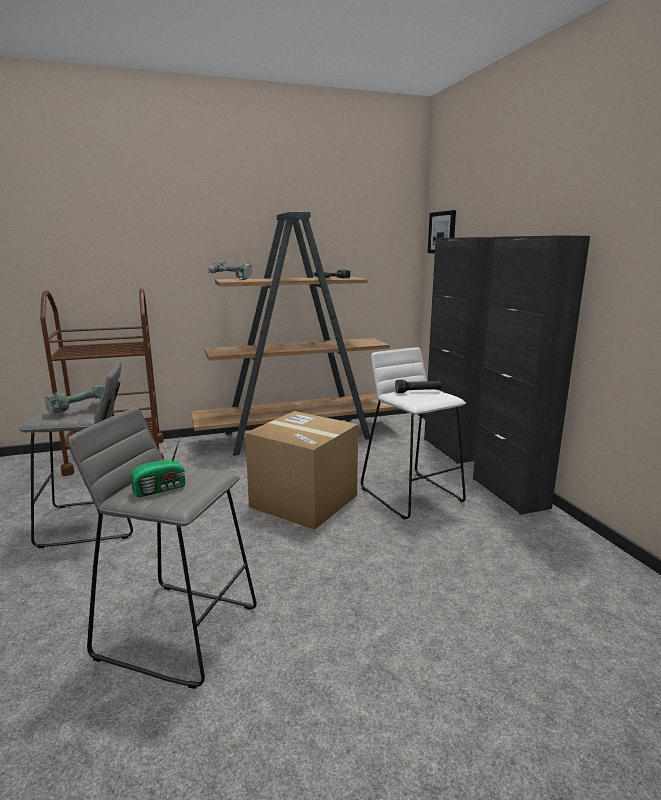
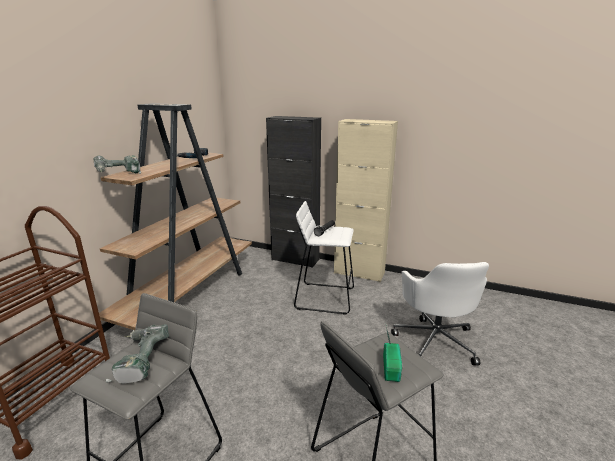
camera: 50 degrees left, 5 degrees up
cardboard box [245,411,358,530] -> none
picture [428,210,456,254] -> none
black cabinet [473,235,590,515] -> beige cabinet [334,119,398,282]
none -> white office chair [391,262,489,365]

